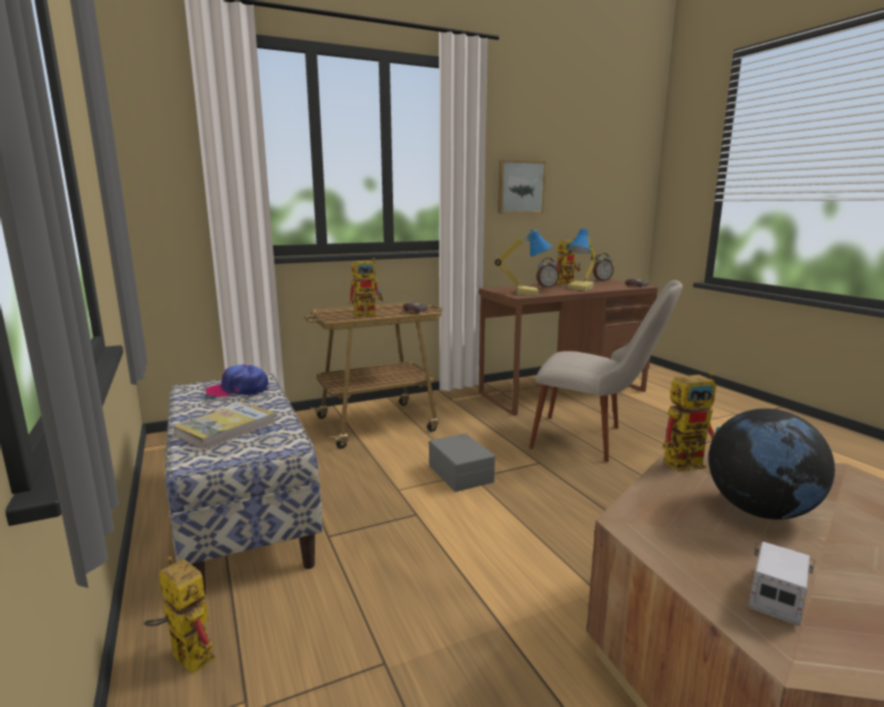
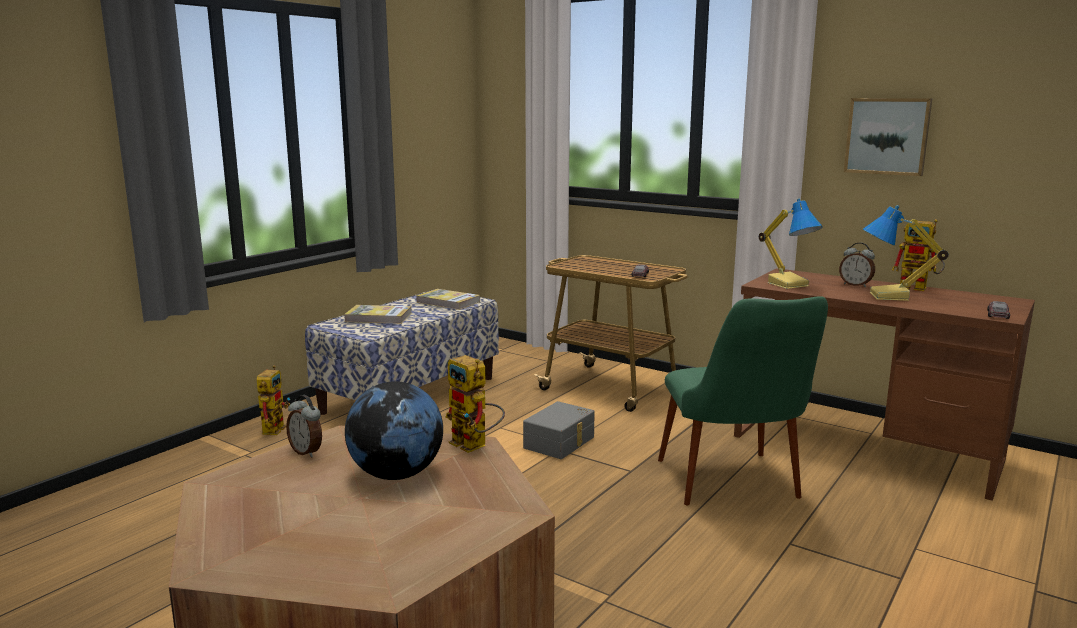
camera: 60 degrees right, 0 degrees up
cap [206,364,269,397] -> book [416,289,480,310]
toy robot [349,258,384,318] -> none
beige chair [529,280,683,462] -> green chair [658,296,828,505]
alarm clock [593,253,614,281] -> alarm clock moved to [286,395,322,458]
toy truck [748,541,815,626] -> none

